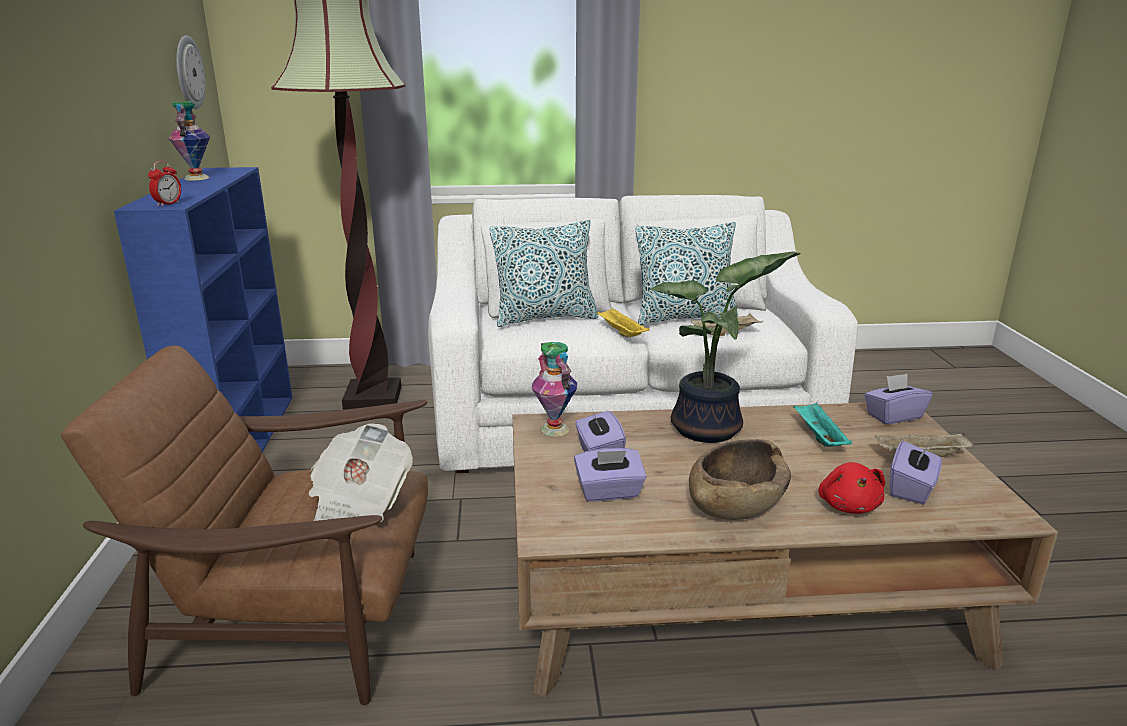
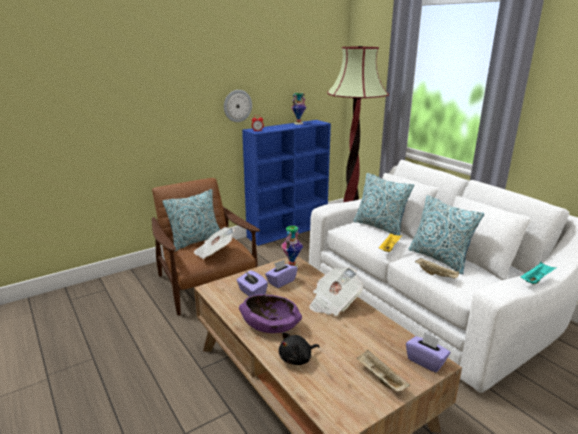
camera: 60 degrees right, 0 degrees up
wall clock [176,35,205,109] -> wall clock moved to [224,90,252,122]
potted plant [650,251,801,443] -> newspaper [309,267,363,316]
brown bowl [689,439,791,520] -> purple bowl [239,294,302,333]
turquoise tray [793,402,852,447] -> turquoise tray moved to [520,262,557,284]
red plush toy [819,462,885,514] -> black plush toy [279,332,319,365]
purple tissue box [890,441,942,504] -> none
none -> pillow [163,189,220,251]

